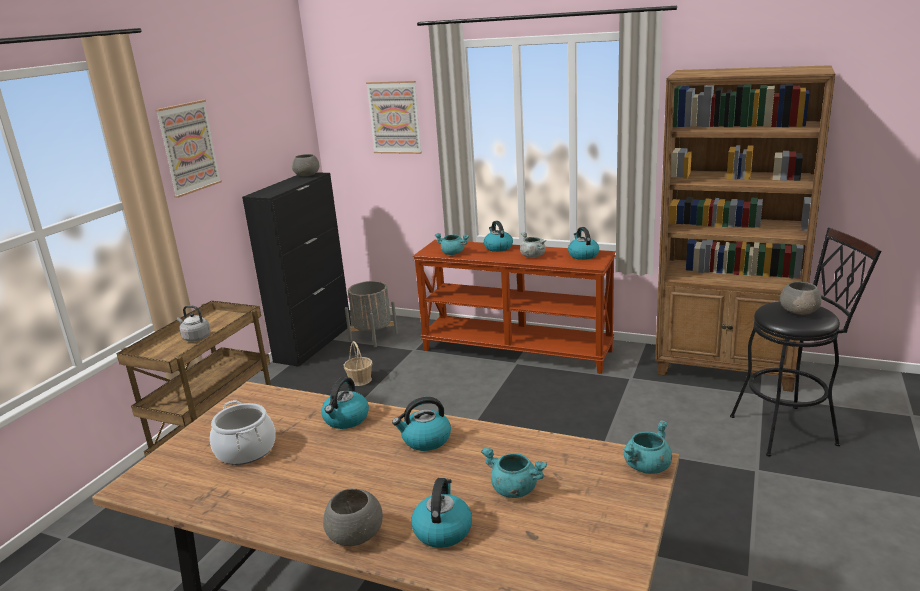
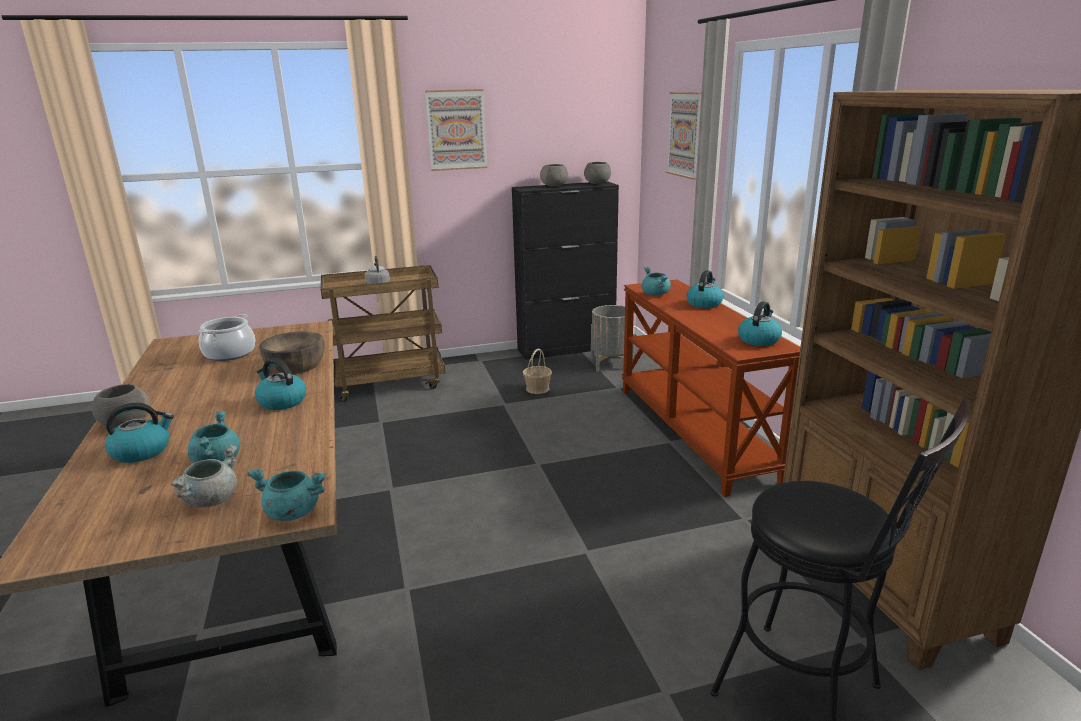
camera: 50 degrees right, 0 degrees up
kettle [321,377,369,429] -> brown bowl [259,331,325,374]
grey cooking pot [520,232,546,258] -> grey cooking pot moved to [170,445,237,507]
grey bowl [780,282,822,315] -> grey bowl moved to [540,164,568,187]

